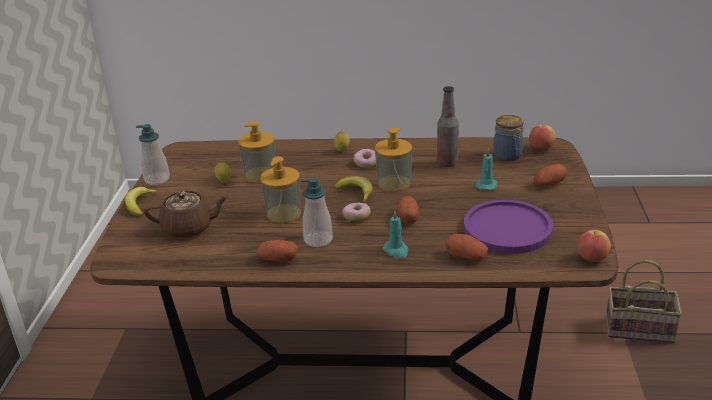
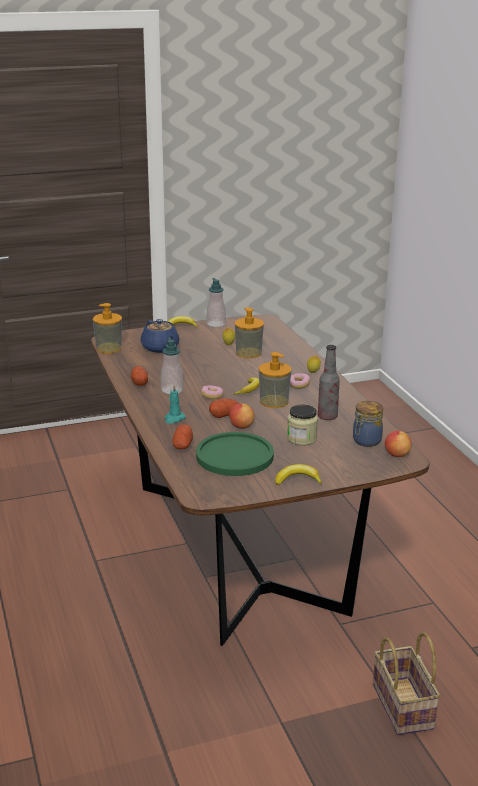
camera: 65 degrees right, 5 degrees down
brown teapot [144,191,228,238] -> blue teapot [141,319,179,353]
soap dispenser [260,156,301,223] -> soap dispenser moved to [93,303,122,353]
purple plate [464,200,553,254] -> green plate [196,432,274,476]
turquoise candle [475,148,497,190] -> jar [287,404,318,445]
potato [533,164,567,186] -> none
apple [577,230,611,262] -> apple moved to [229,404,255,429]
none -> banana [275,464,322,486]

